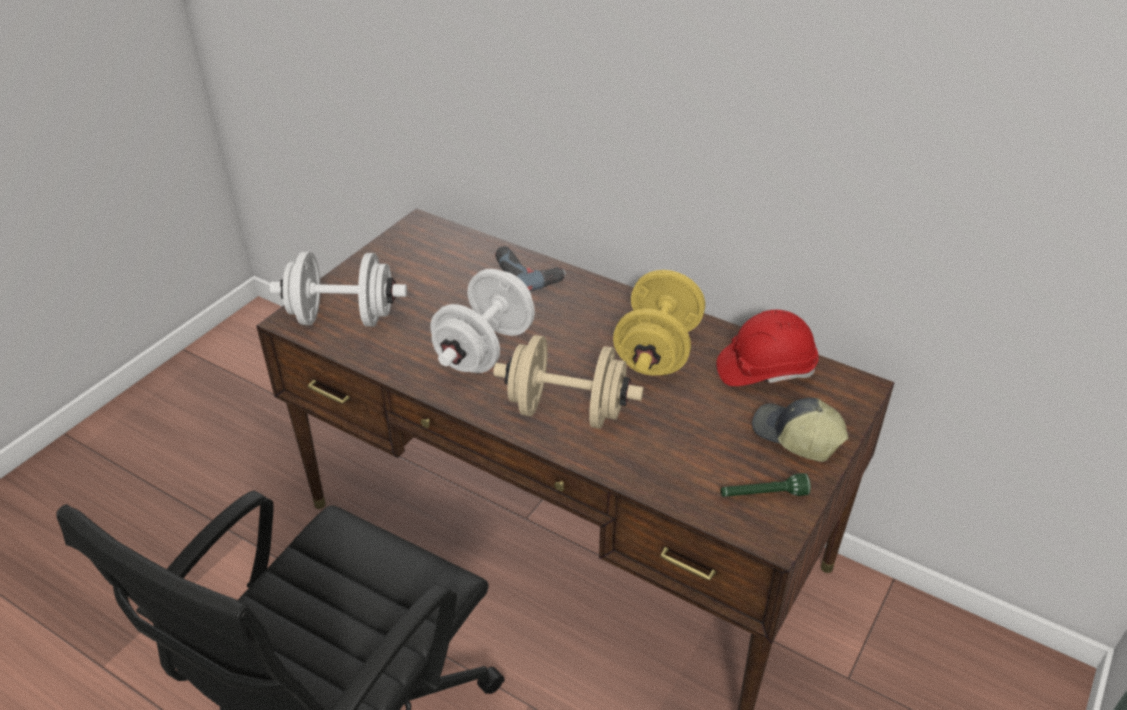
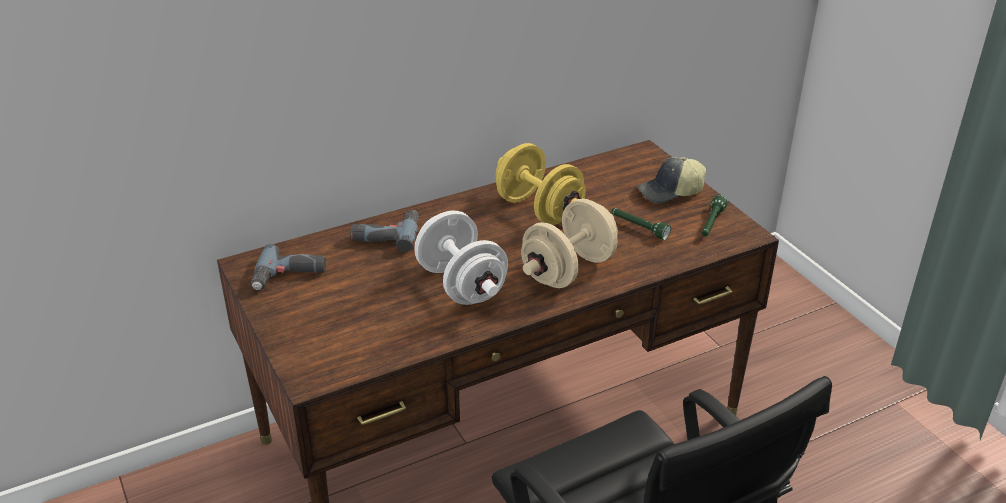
camera: 60 degrees left, 5 degrees down
white dumbbell [270,252,407,327] -> none
red hard hat [716,310,819,386] -> none
none -> power drill [251,244,326,290]
none -> green flashlight [611,208,671,240]

